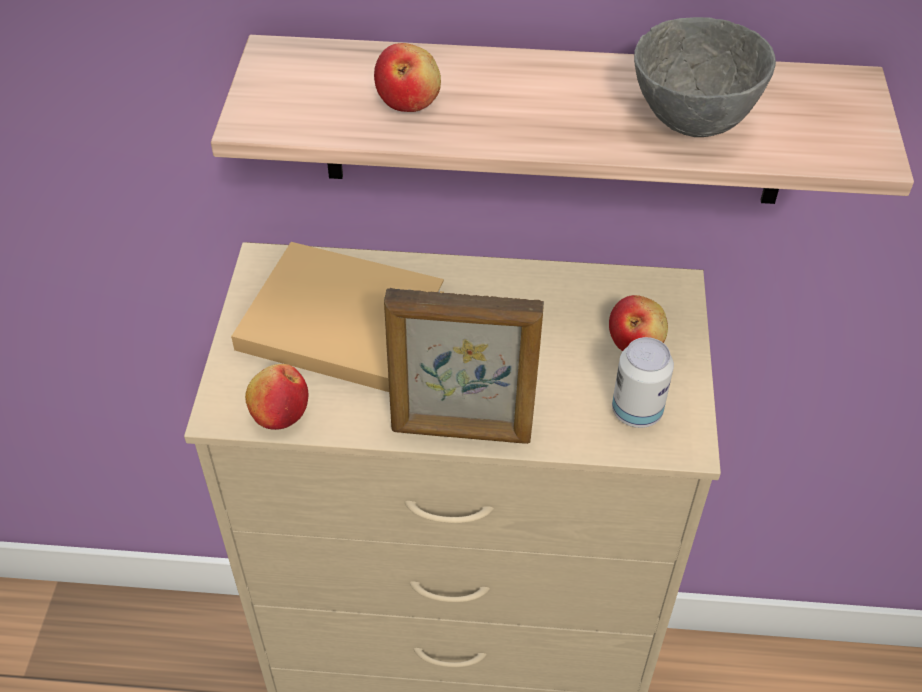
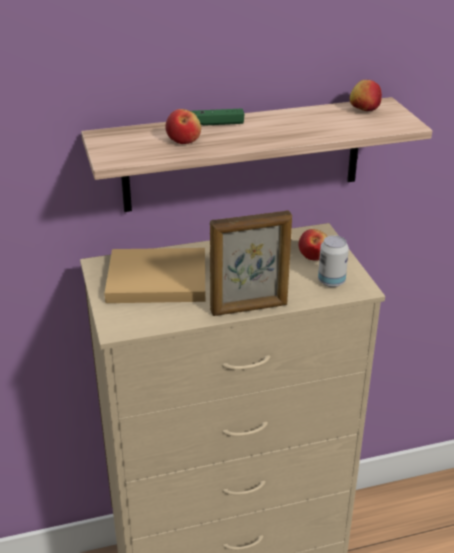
camera: 20 degrees left, 15 degrees down
apple [245,364,308,430] -> apple moved to [350,80,382,111]
grey bowl [634,17,776,137] -> none
none -> green game controller [191,109,244,126]

